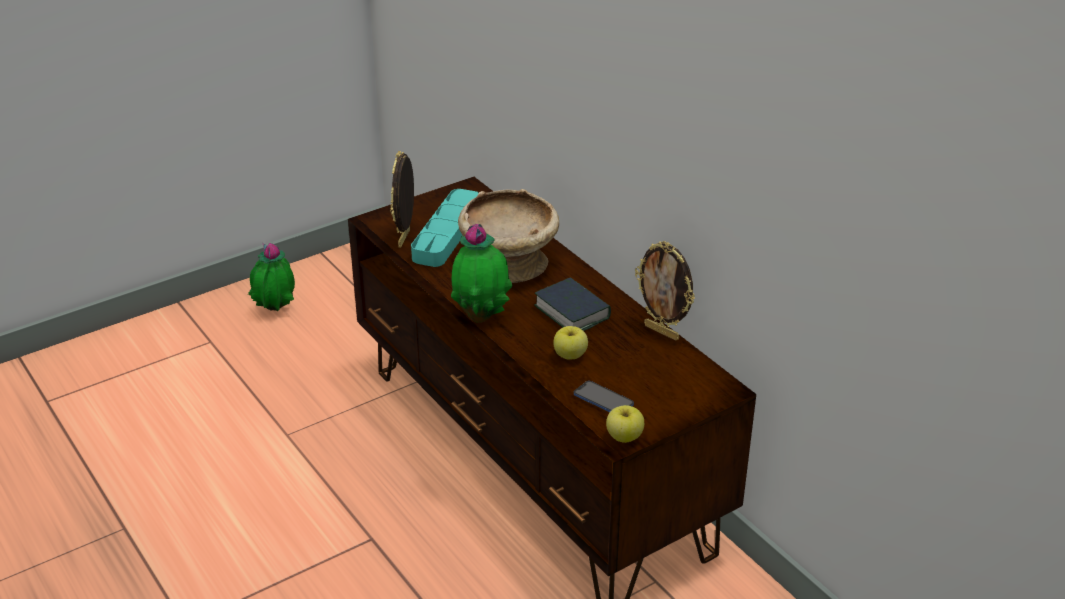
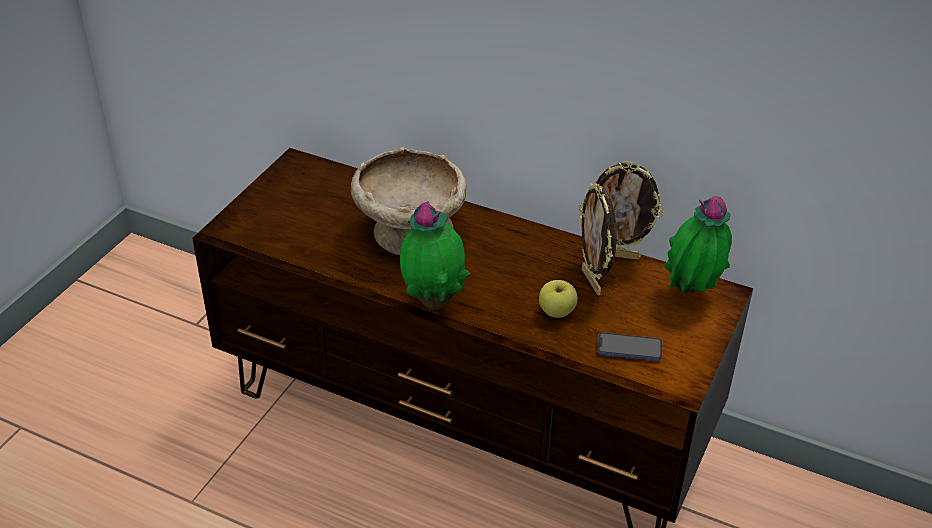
camera: 30 degrees left, 5 degrees up
potted plant [248,243,295,311] -> potted plant moved to [663,196,732,293]
picture frame [390,151,414,248] -> picture frame moved to [579,183,617,295]
turquoise tray [411,189,479,267] -> none
book [534,277,611,331] -> none
apple [606,405,644,443] -> none

